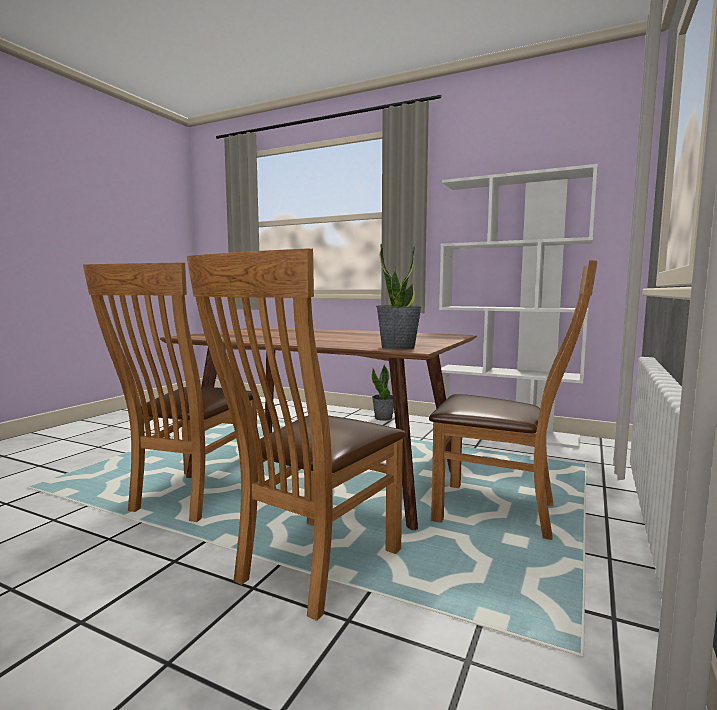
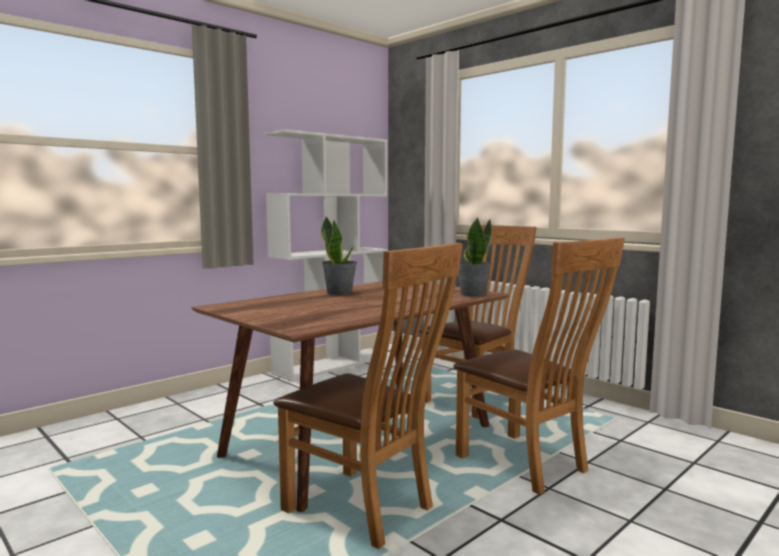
camera: 70 degrees left, 0 degrees up
potted plant [372,364,394,421] -> potted plant moved to [321,217,357,295]

